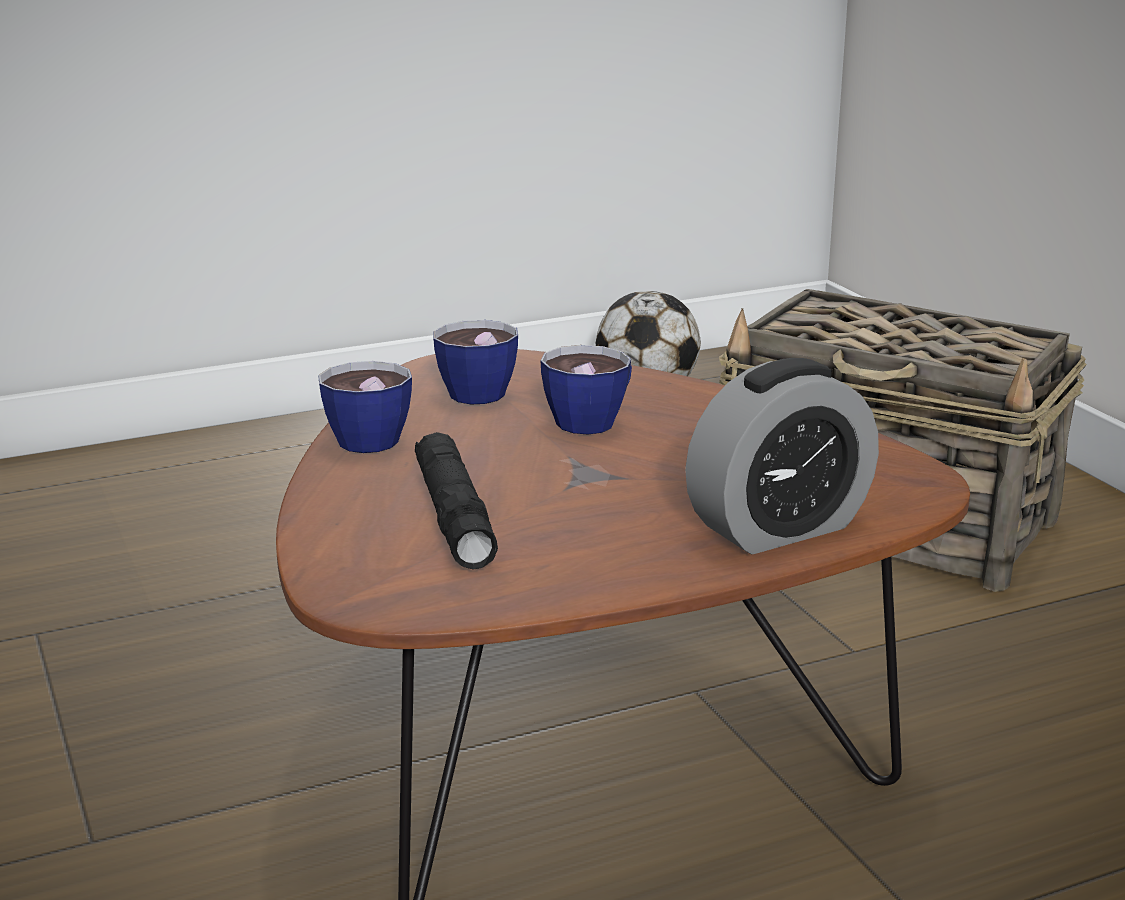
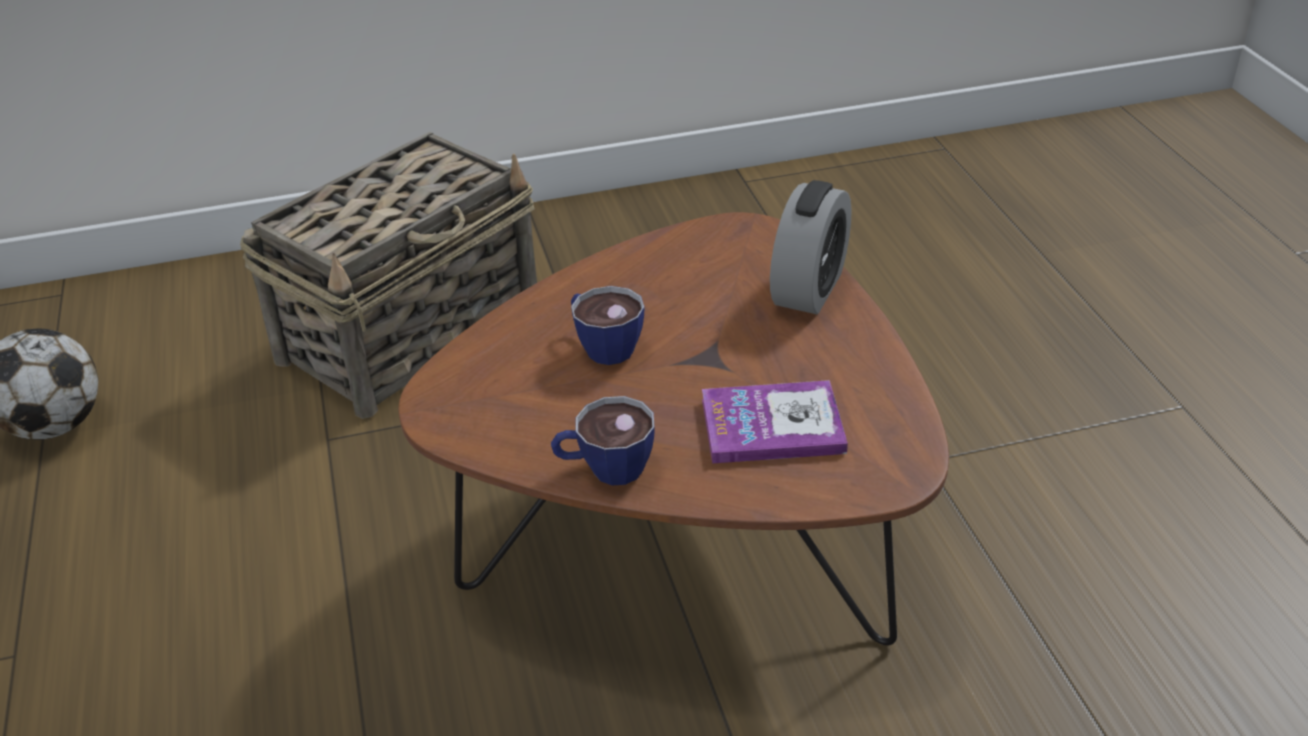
camera: 80 degrees left, 15 degrees up
black flashlight [415,432,498,569] -> book [702,380,848,464]
cup [433,320,518,404] -> none
alarm clock [685,358,879,554] -> alarm clock turned 45 degrees clockwise [770,180,852,314]

